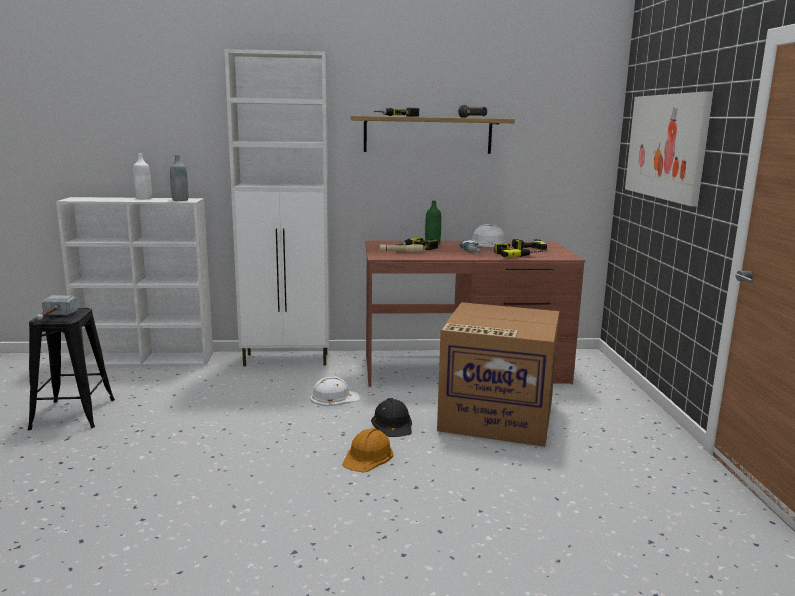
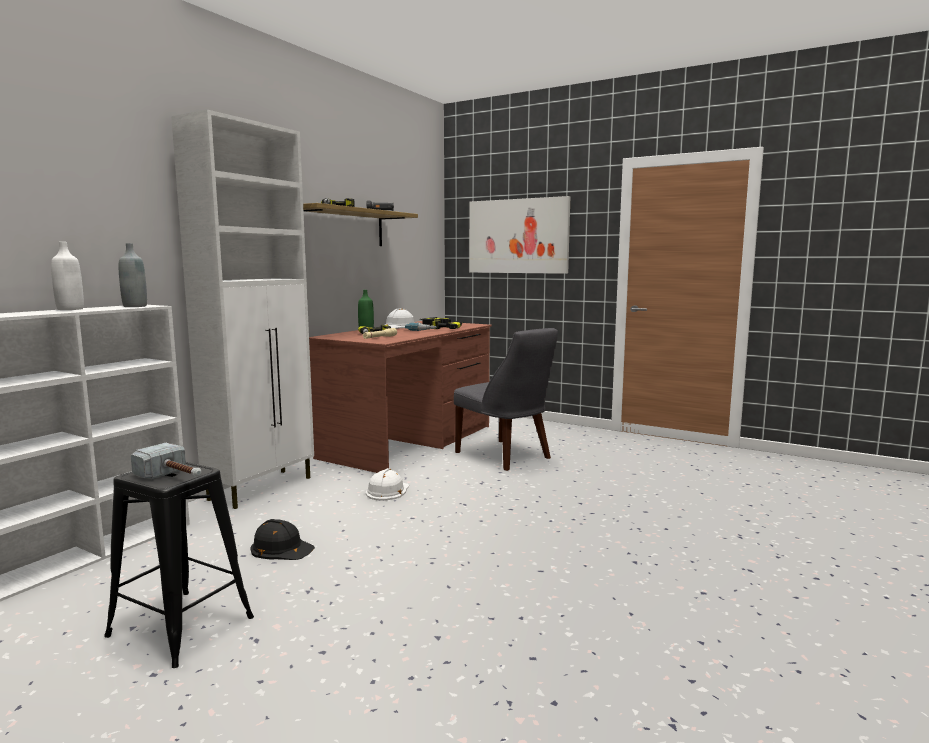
camera: 55 degrees left, 5 degrees down
orange hard hat [342,428,393,473] -> none
black hard hat [371,398,412,437] -> black hard hat moved to [251,519,315,560]
cardboard box [437,302,559,447] -> grey chair [454,328,558,471]

